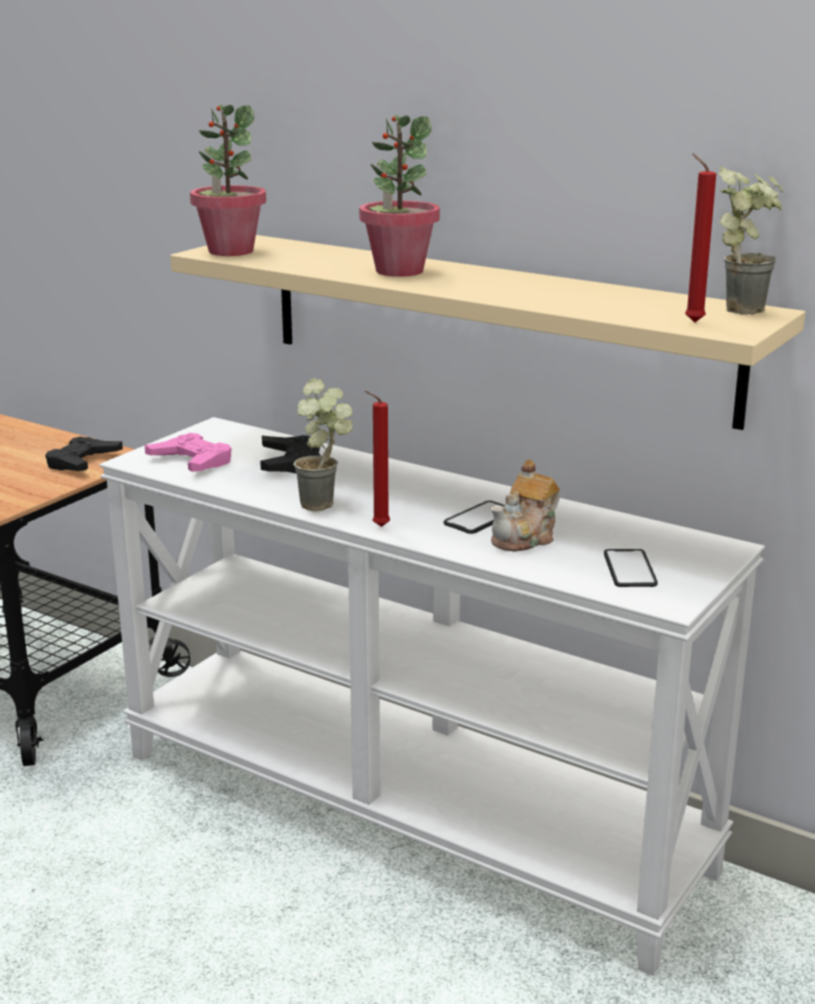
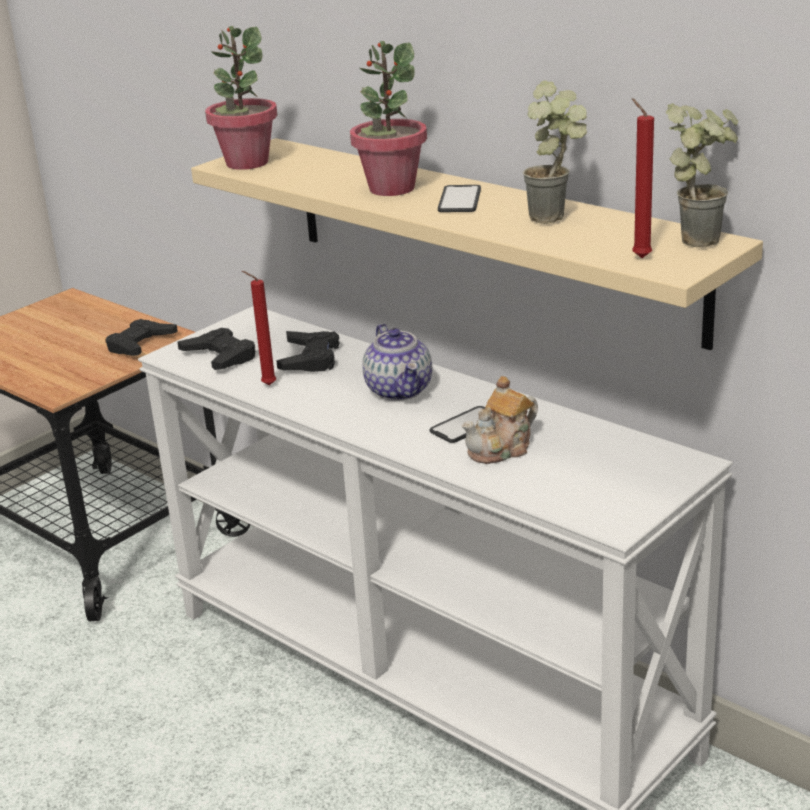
camera: 10 degrees right, 5 degrees up
pink game controller [145,433,232,472] -> black game controller [177,328,255,370]
potted plant [293,378,353,511] -> potted plant moved to [523,81,587,224]
red candle [365,391,390,527] -> red candle moved to [242,271,276,385]
phone [604,549,658,587] -> phone moved to [438,185,481,212]
none -> teapot [362,324,432,401]

